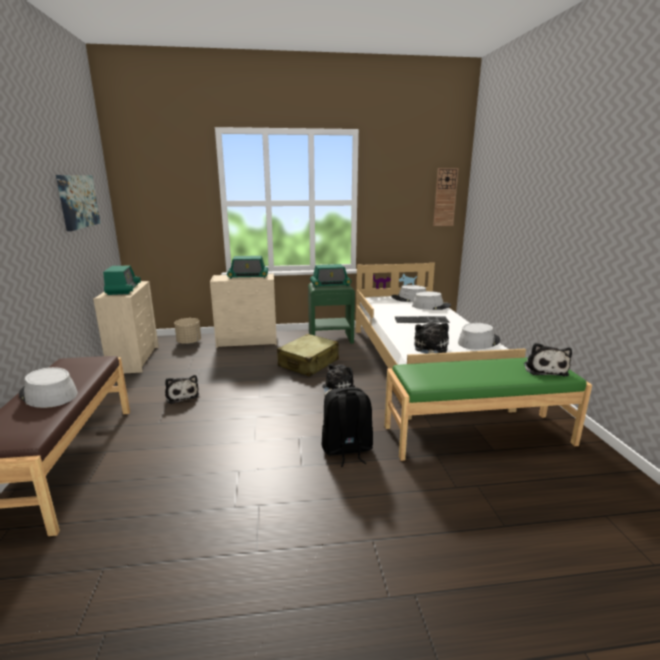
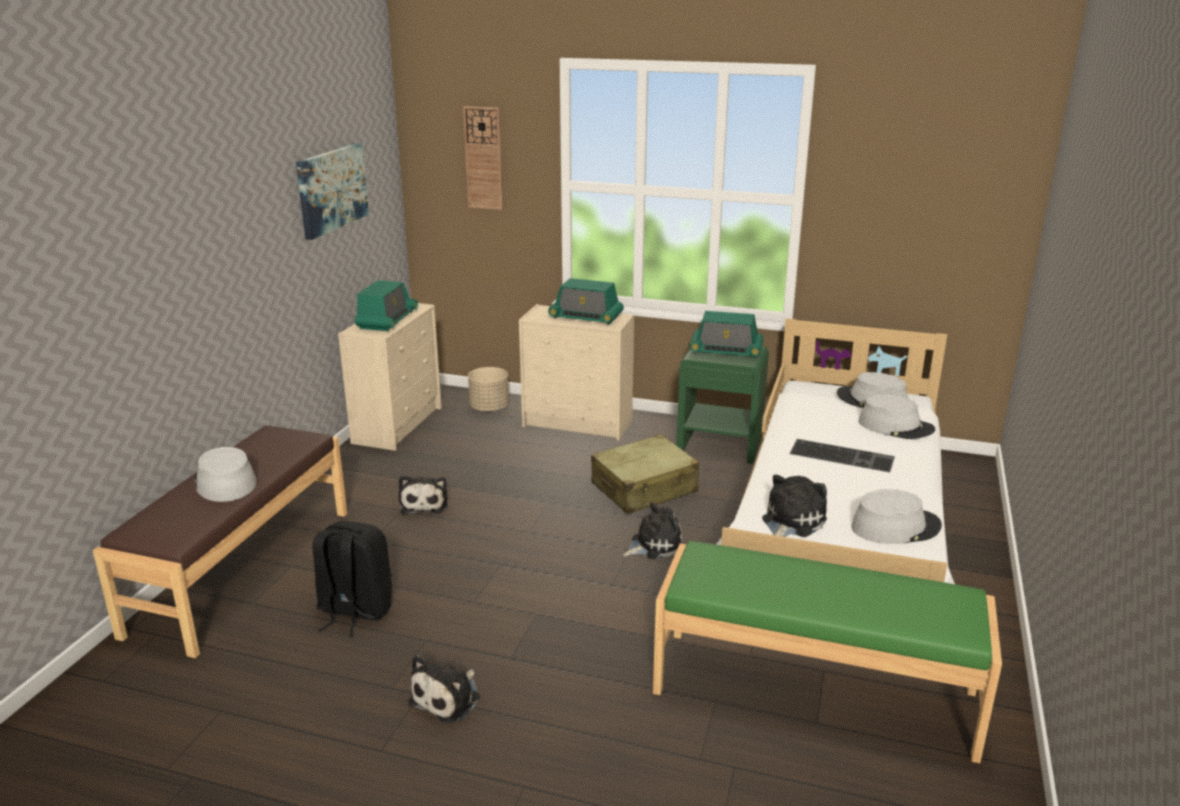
camera: 25 degrees right, 5 degrees up
black backpack [321,387,373,467] -> black backpack moved to [313,521,392,637]
wall clock [433,168,459,226] -> wall clock moved to [463,106,503,210]
plush toy [524,343,572,377] -> plush toy moved to [408,655,480,724]

